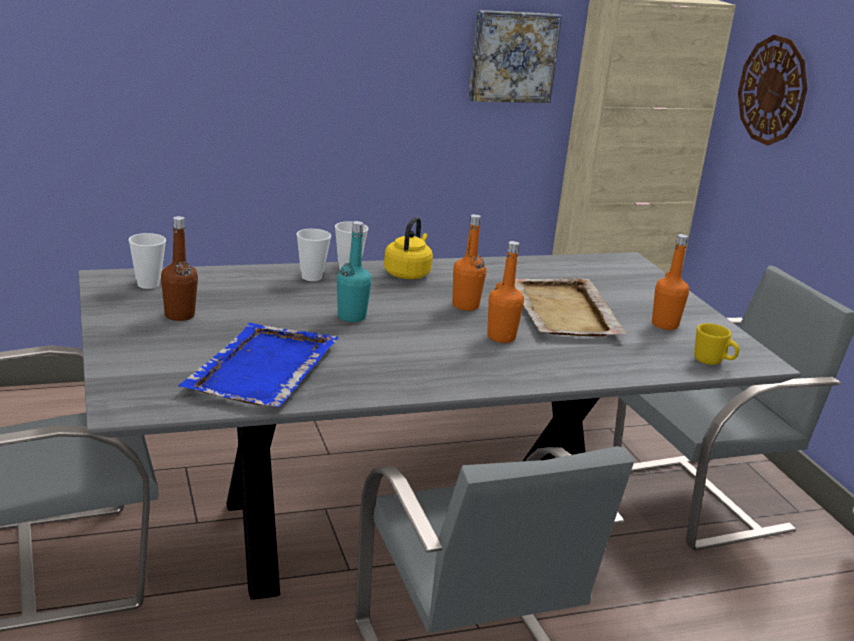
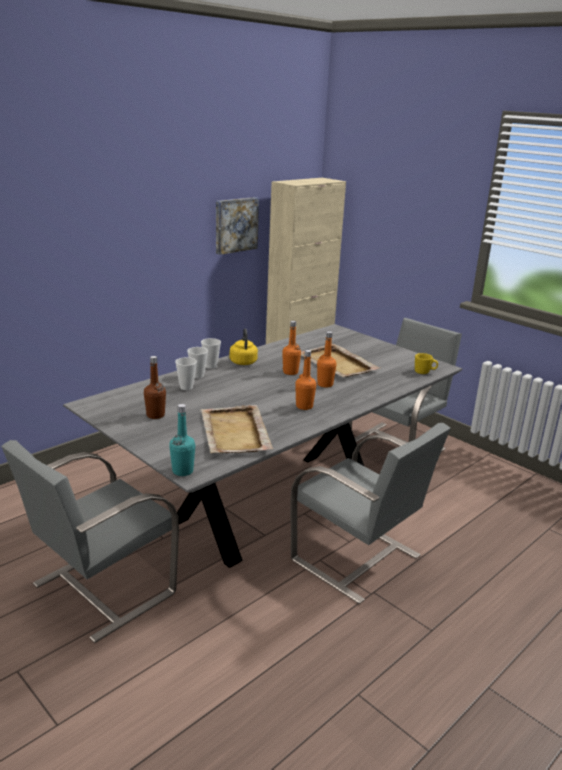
camera: 25 degrees left, 0 degrees up
cup [128,233,166,289] -> cup moved to [175,357,197,390]
blue tray [178,323,339,407] -> beige tray [201,405,273,453]
turquoise bottle [337,221,372,322] -> turquoise bottle moved to [169,404,195,476]
orange bottle [652,234,689,330] -> orange bottle moved to [295,350,316,410]
wall clock [738,35,807,145] -> none

